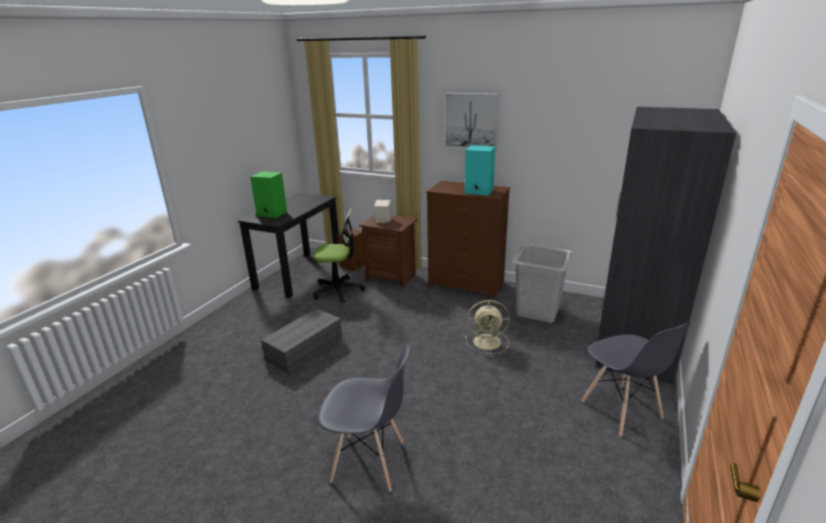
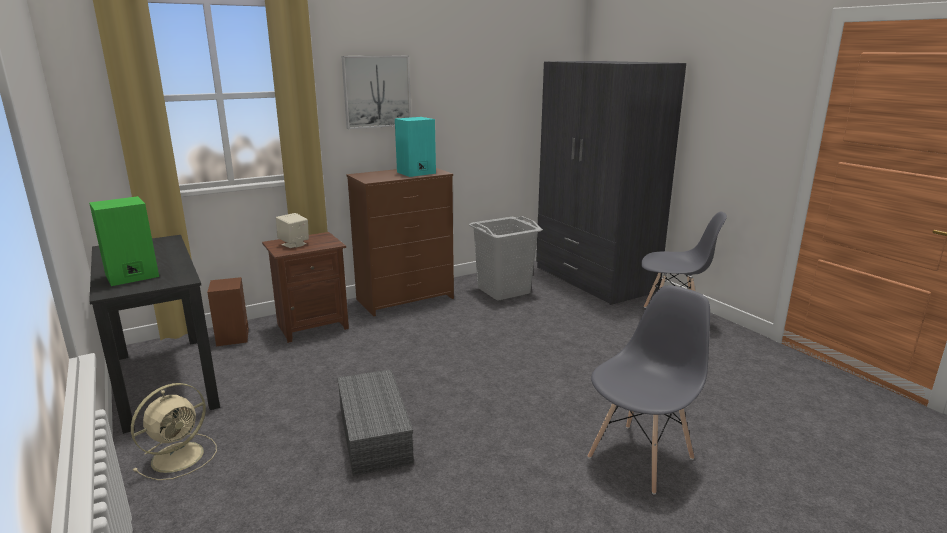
camera: 55 degrees left, 5 degrees down
office chair [313,208,365,304] -> none
beige fan [465,300,510,354] -> beige fan moved to [131,383,217,480]

